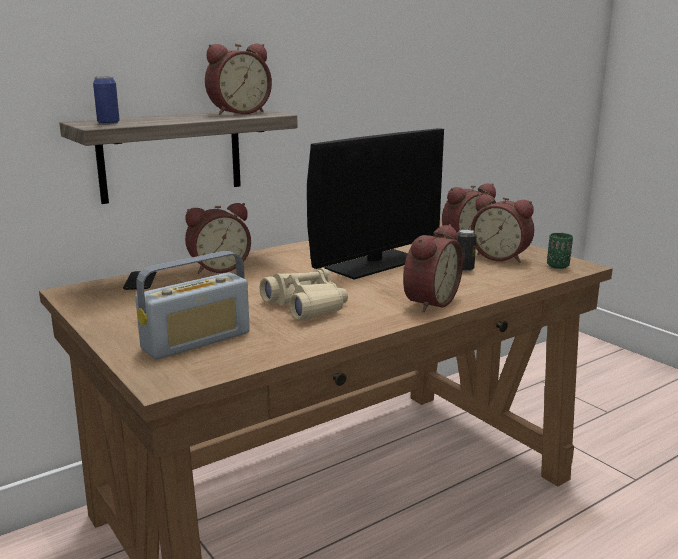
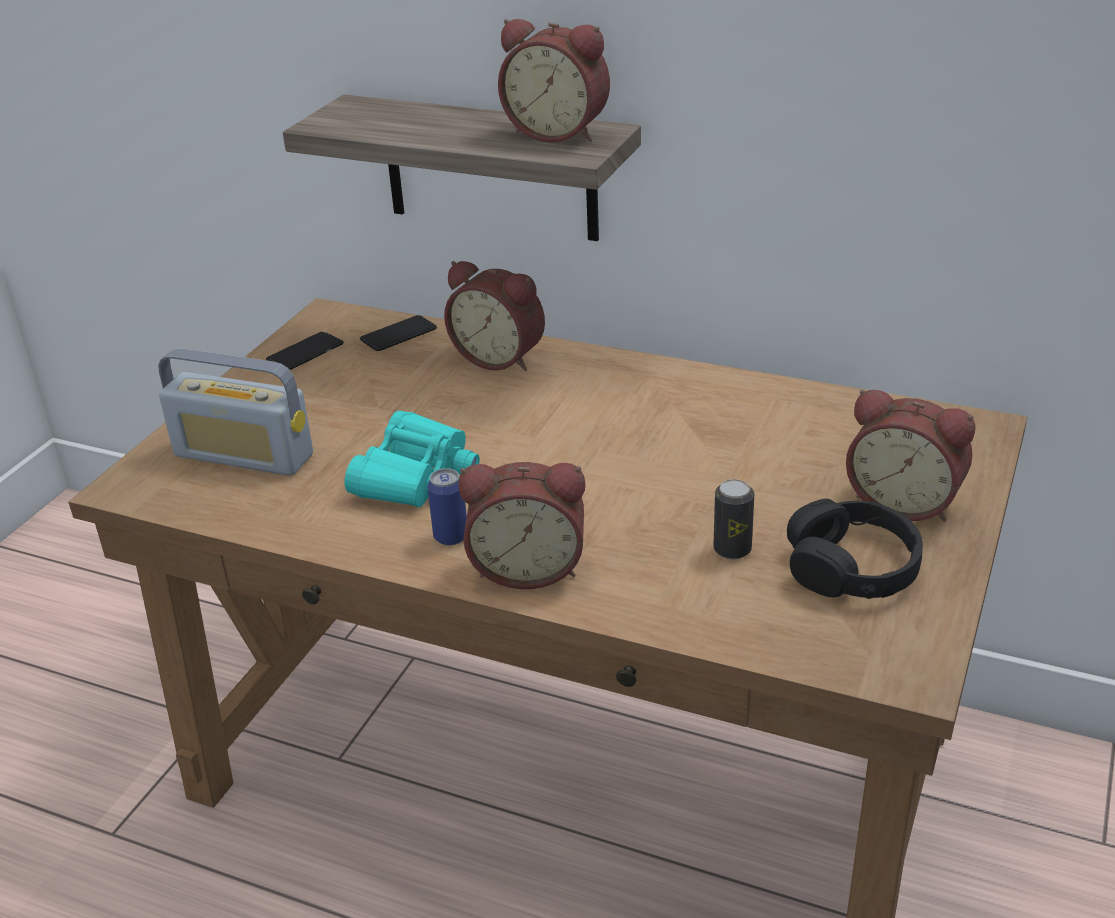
camera: 60 degrees right, 15 degrees up
can [93,76,120,124] -> can moved to [427,468,467,546]
beige binoculars [260,268,348,320] -> turquoise binoculars [345,411,480,507]
monitor [307,128,444,280] -> none
alarm clock [471,194,534,263] -> black headphones [787,499,923,599]
green cup [547,233,573,269] -> none
none -> phone [266,332,343,370]

